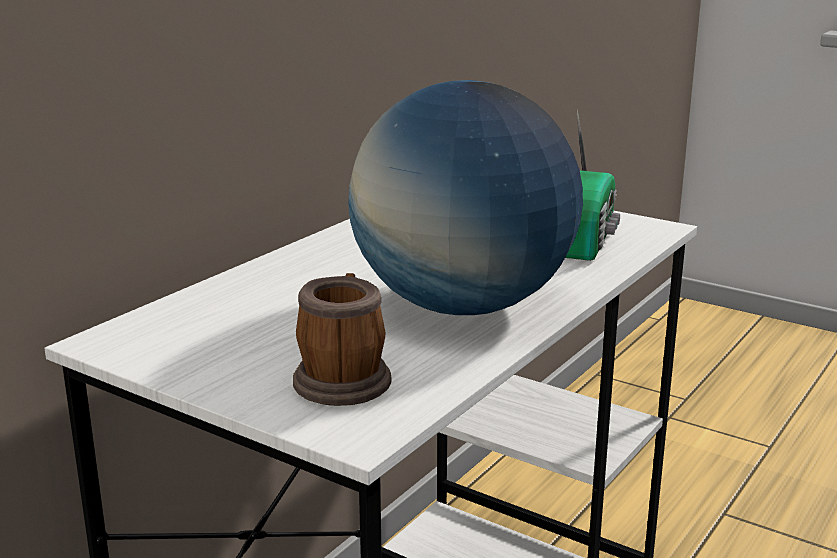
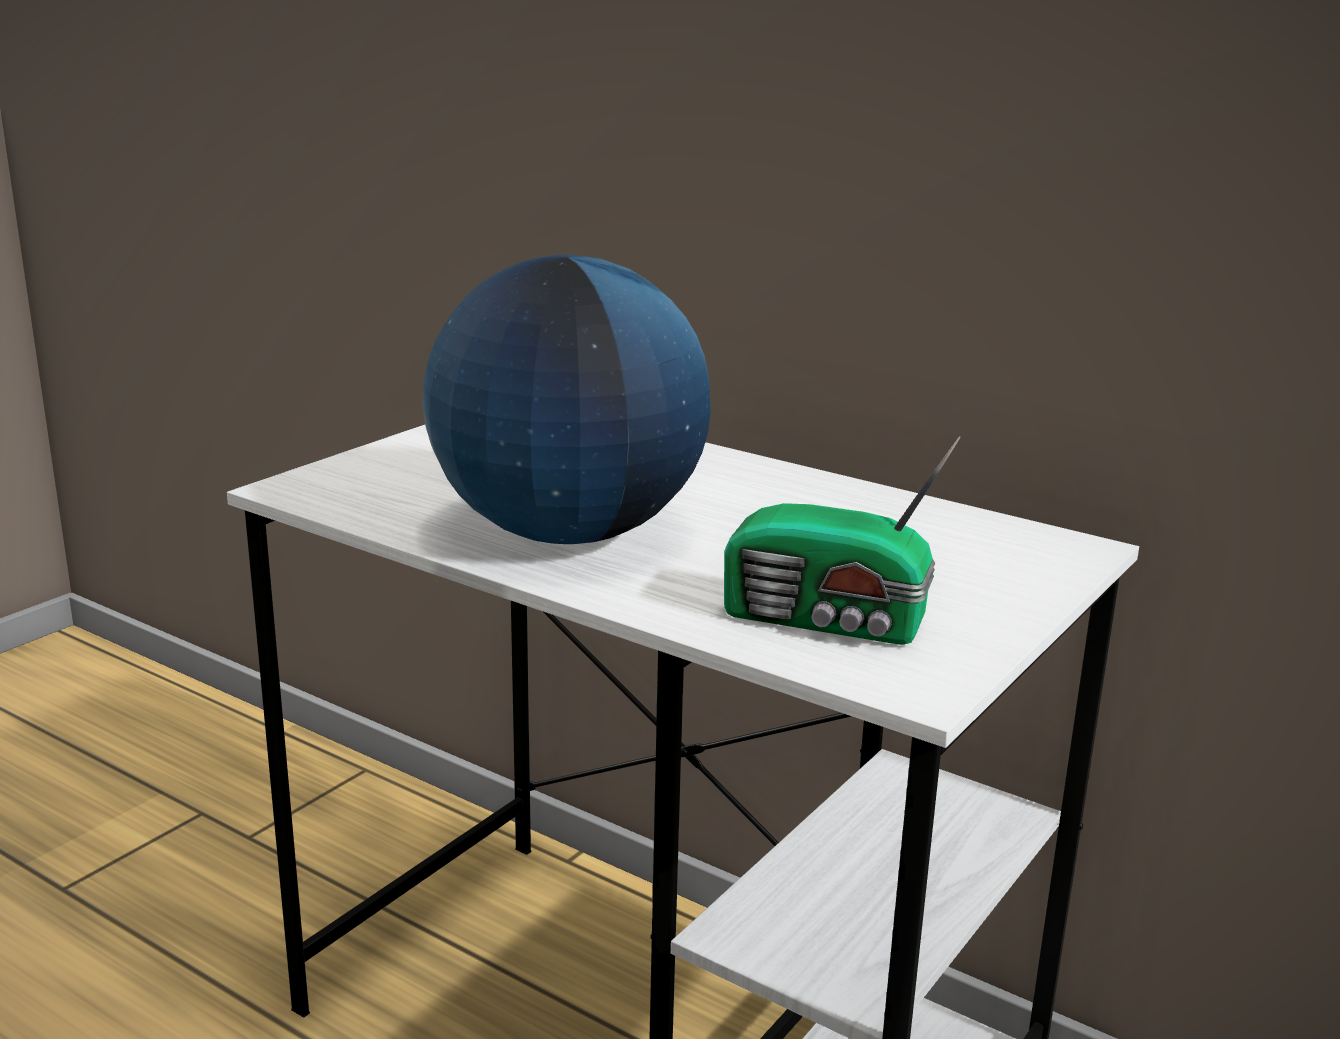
camera: 90 degrees right, 0 degrees up
mug [293,273,392,406] -> none

